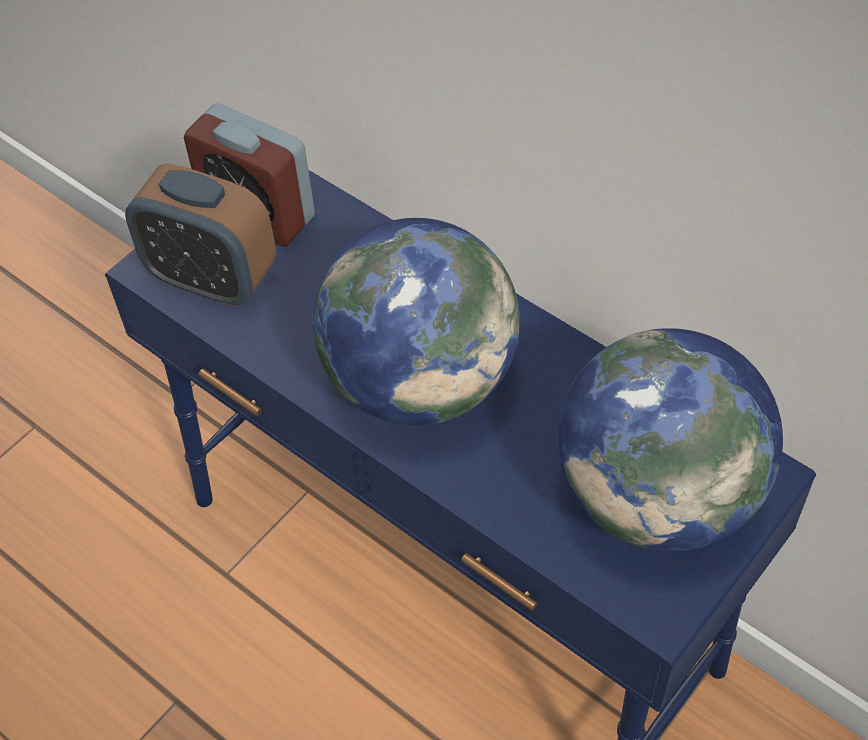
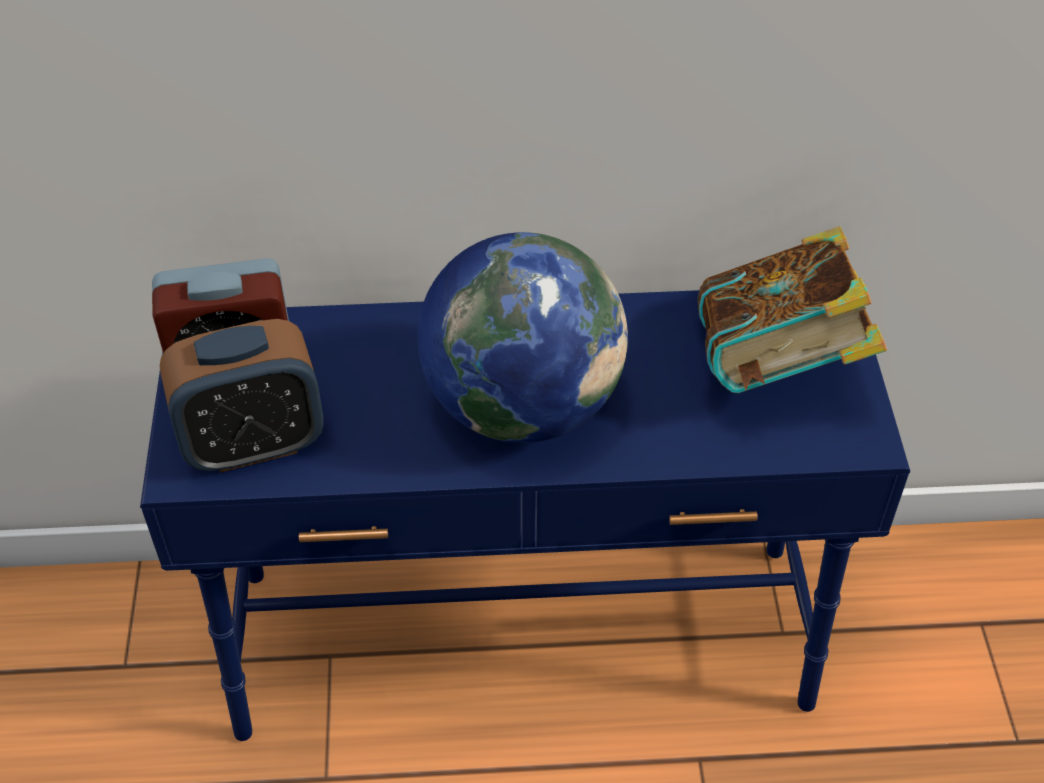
camera: 45 degrees left, 5 degrees down
globe [557,328,783,551] -> book [698,226,887,393]

